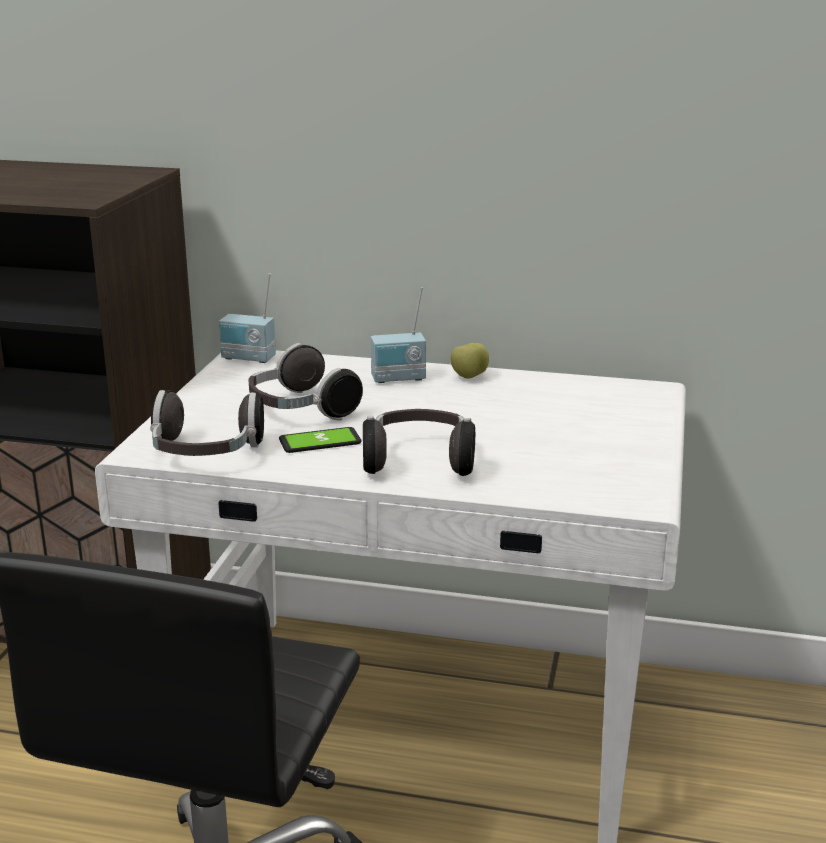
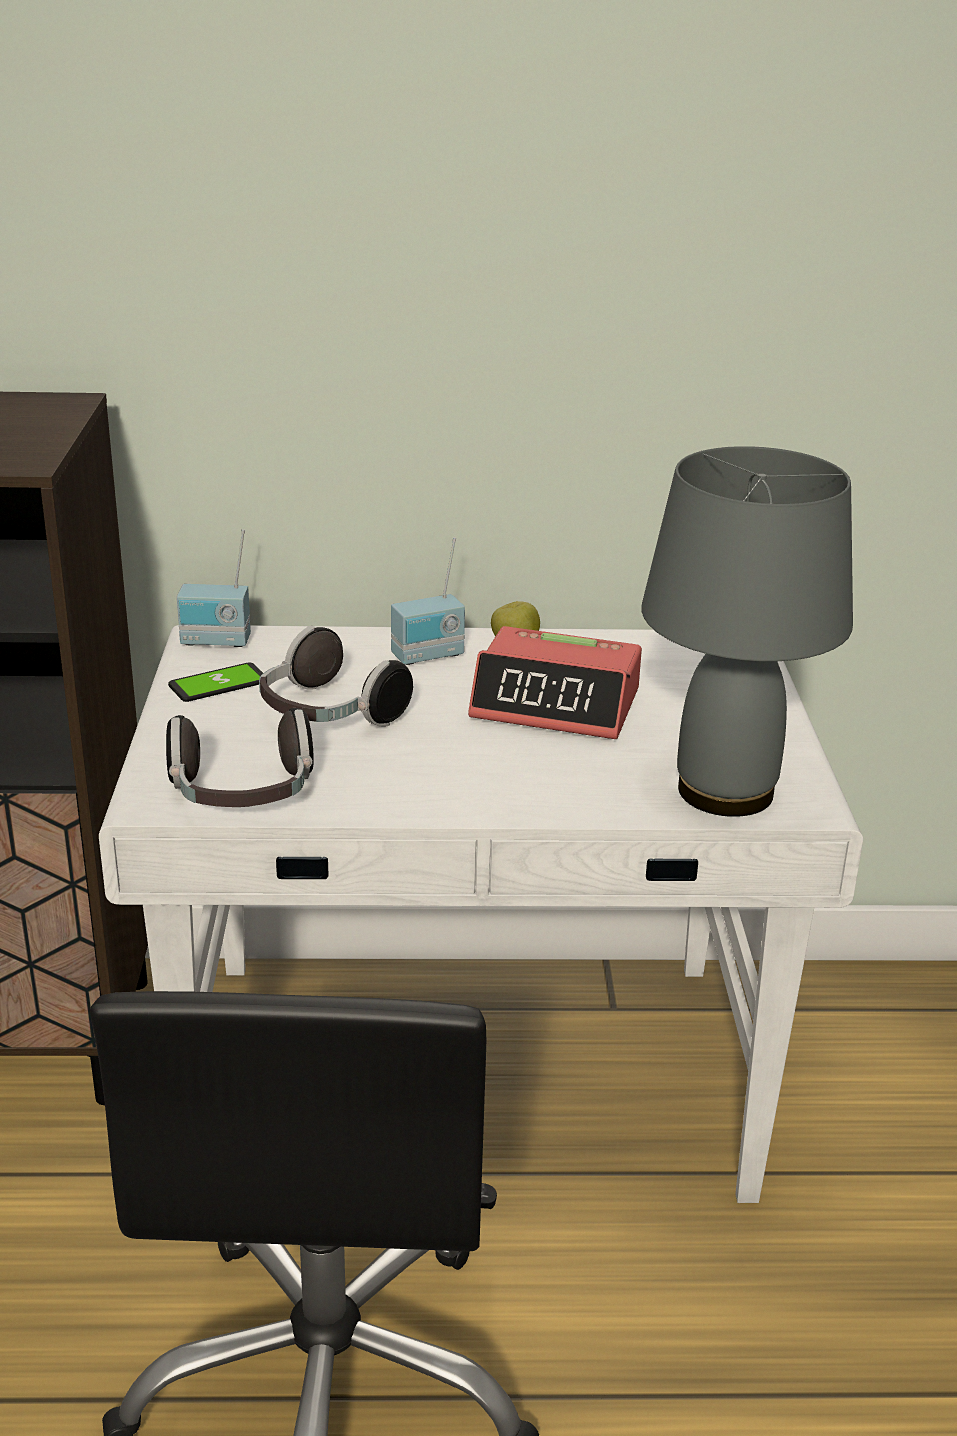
camera: 15 degrees left, 5 degrees up
phone [279,427,362,453] -> phone moved to [168,662,263,702]
headphones [363,409,475,476] -> none
none -> alarm clock [468,626,642,739]
none -> grey table lamp [642,446,853,817]

